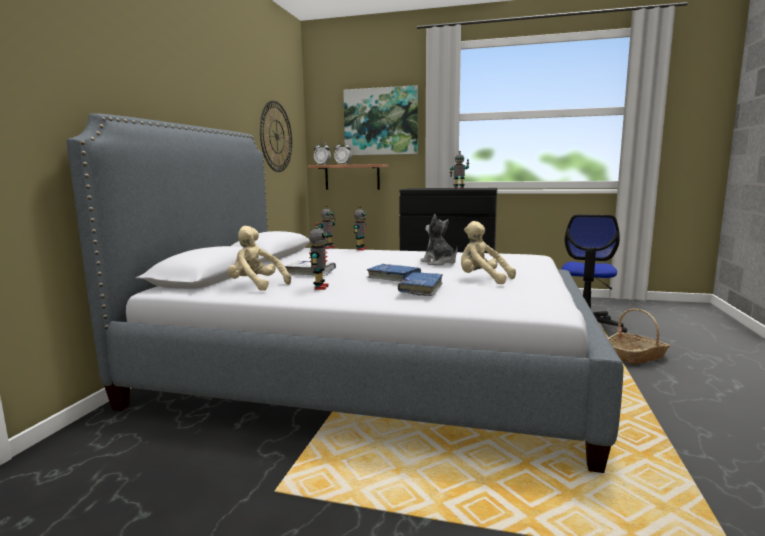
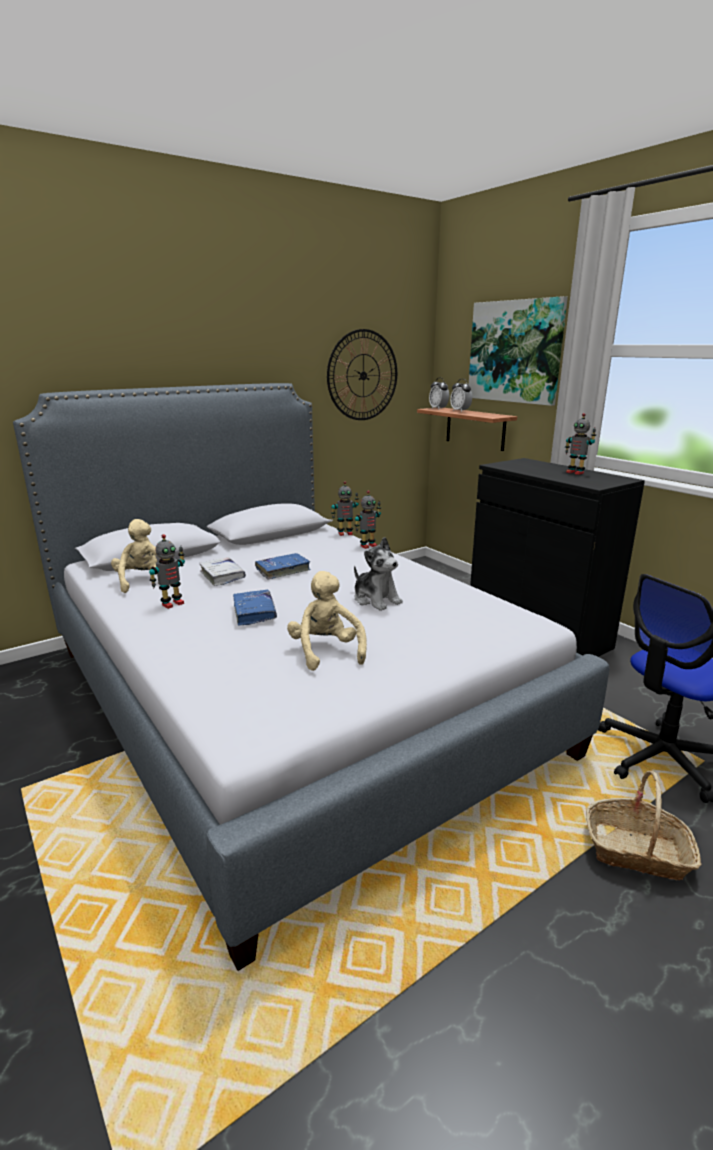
camera: 40 degrees right, 10 degrees up
blue book [398,272,443,296] -> blue book moved to [255,553,311,579]
plush toy [421,214,458,266] -> plush toy turned 135 degrees clockwise [354,537,403,611]

